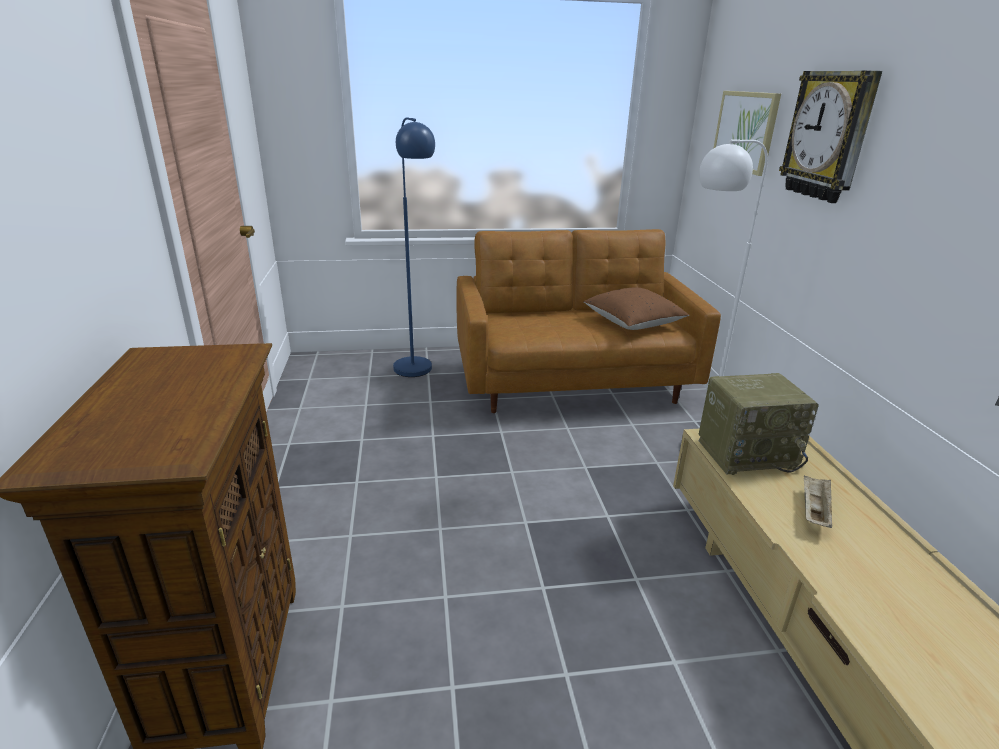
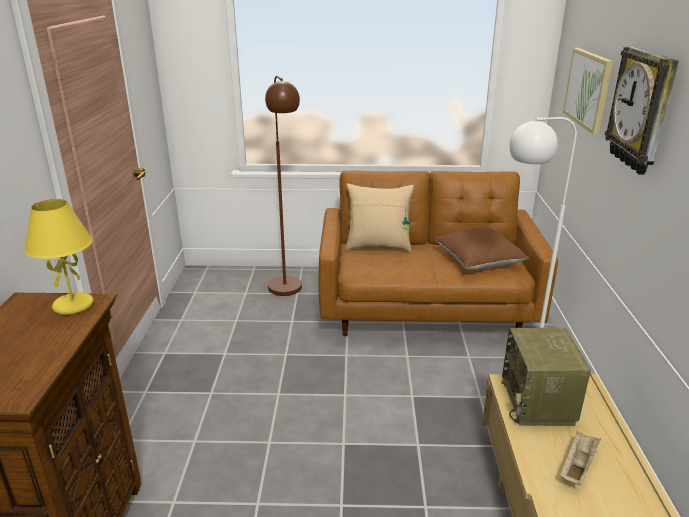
camera: 10 degrees right, 0 degrees up
blue floor lamp [393,117,435,377] -> brown floor lamp [265,76,302,296]
radio [699,373,819,475] -> radio turned 90 degrees clockwise [502,328,591,426]
none -> yellow table lamp [24,199,94,315]
none -> beige pillow [345,183,414,252]

